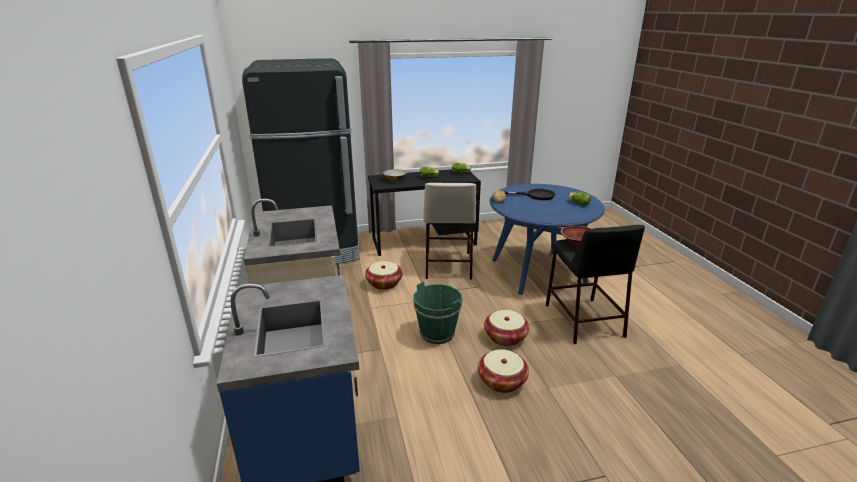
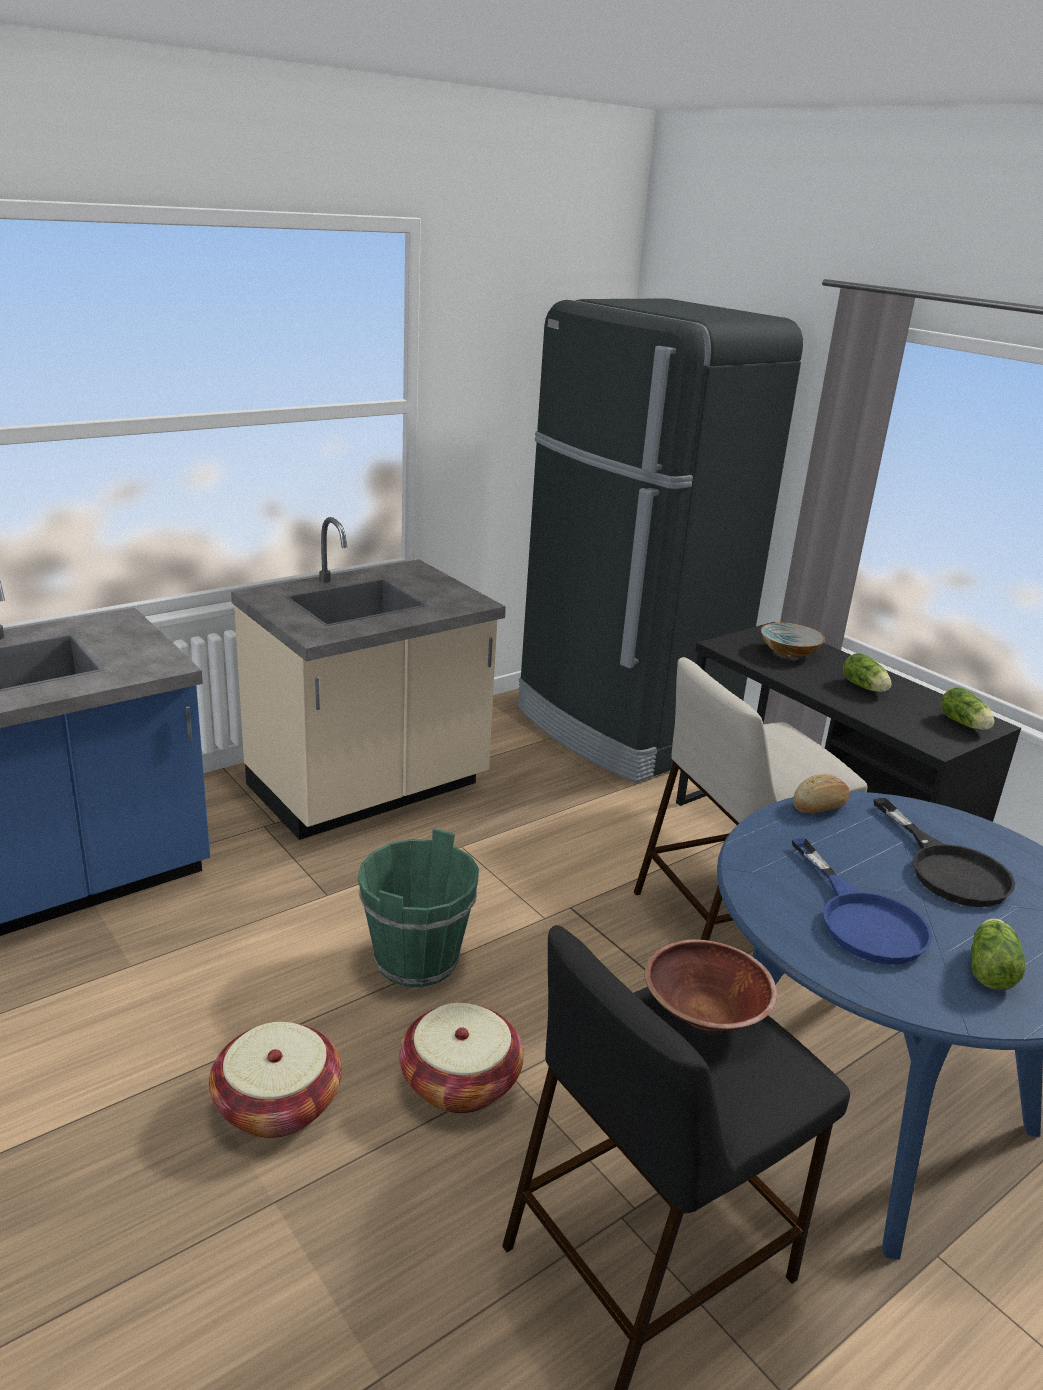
camera: 65 degrees right, 0 degrees up
basket [365,261,403,290] -> none
none -> blue frying pan [792,838,933,964]

